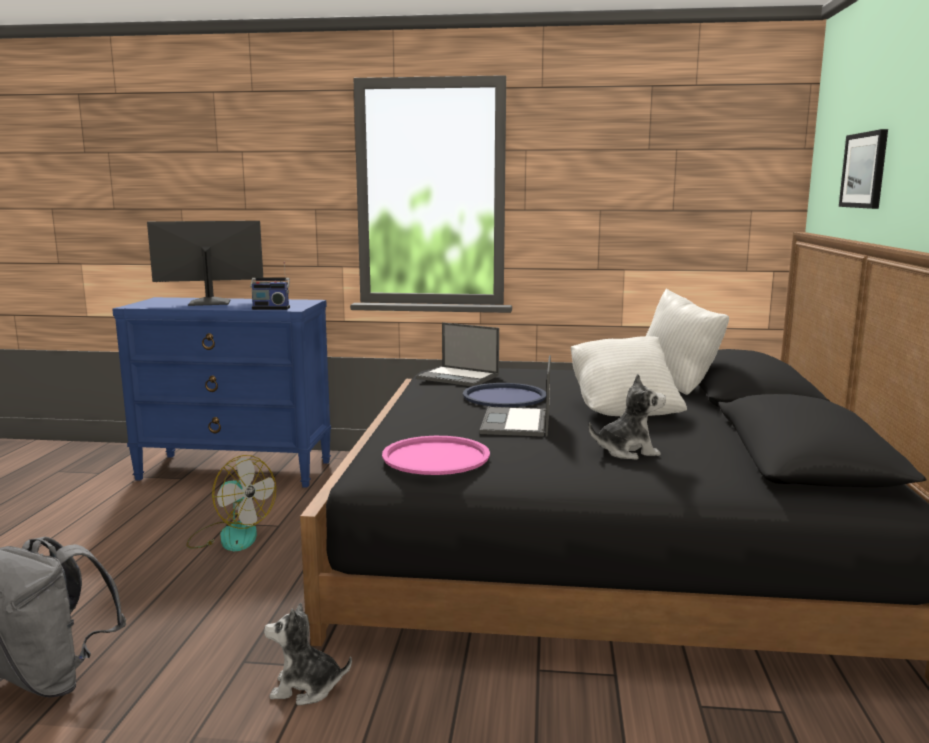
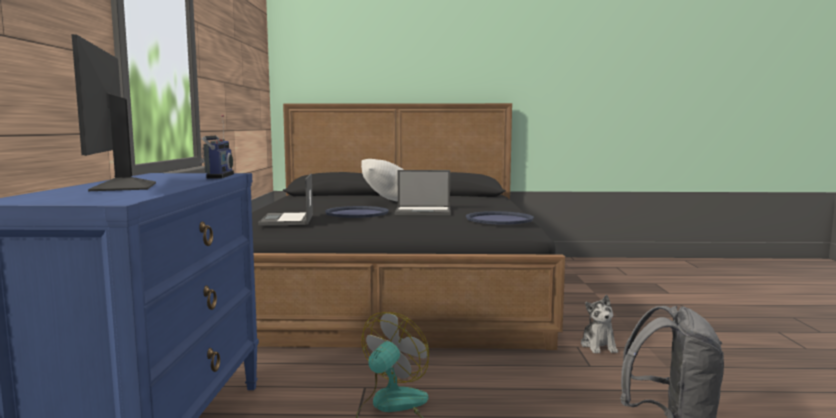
camera: 95 degrees left, 5 degrees down
pink tray [382,436,490,475] -> blue tray [466,211,534,225]
laptop [416,322,499,386] -> laptop turned 150 degrees clockwise [258,174,313,225]
plush toy [589,374,666,459] -> none
white pillow [646,288,729,395] -> none
picture [839,129,888,209] -> none

